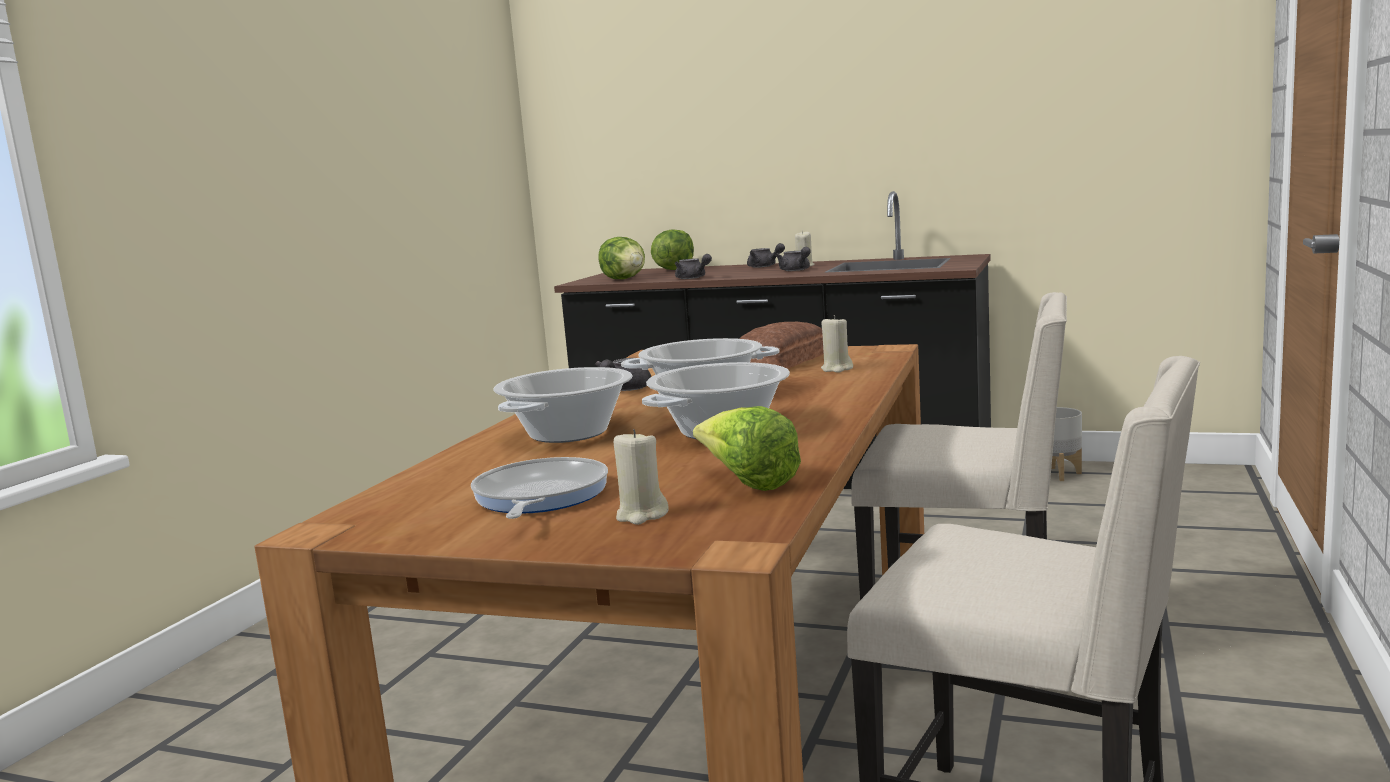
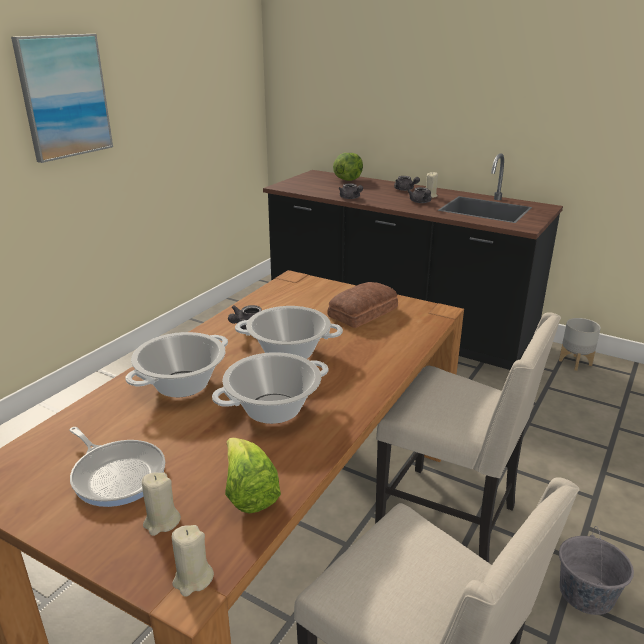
camera: 10 degrees right, 15 degrees up
frying pan [471,457,608,519] -> frying pan turned 120 degrees clockwise [69,427,165,507]
lettuce [598,237,645,279] -> none
beige candle [821,315,853,373] -> beige candle moved to [172,525,214,596]
none -> picture [11,34,113,163]
none -> grey bucket [559,526,634,615]

